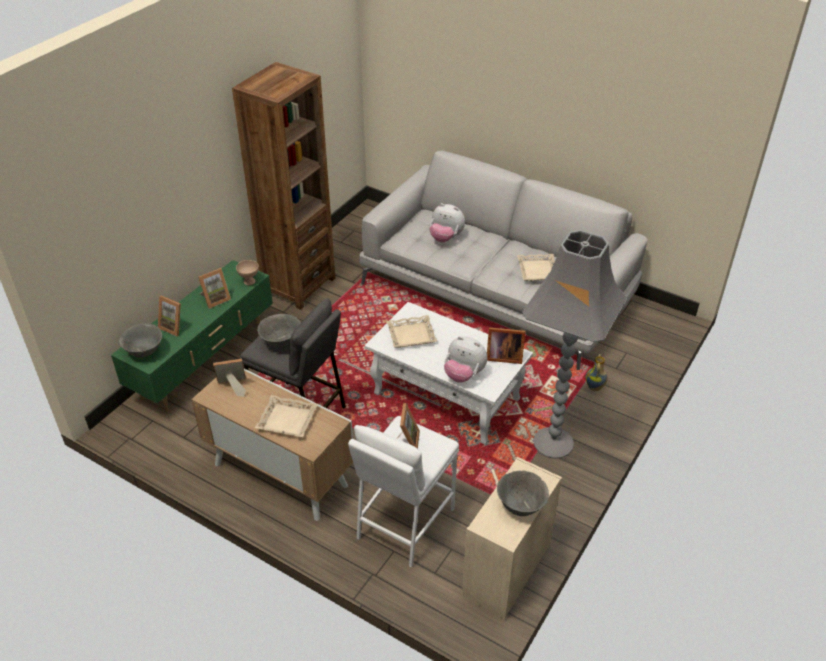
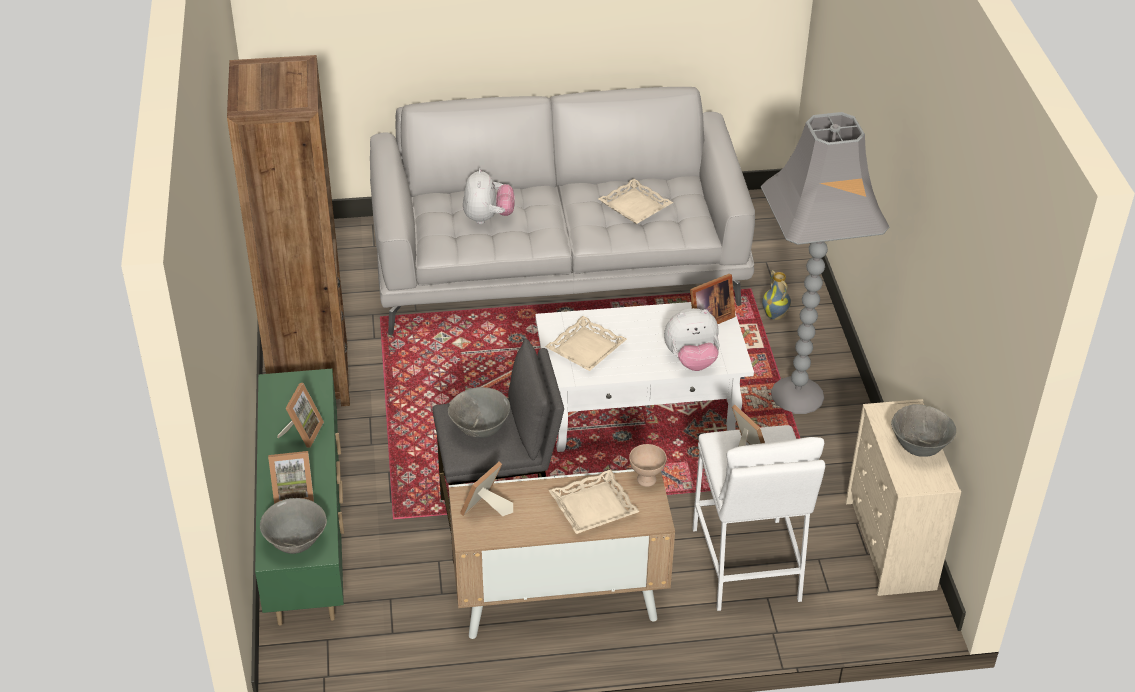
camera: 40 degrees left, 0 degrees up
beige bowl [236,260,259,285] -> beige bowl moved to [629,444,667,487]
plush toy [429,203,465,242] -> plush toy turned 75 degrees counterclockwise [463,168,515,224]

